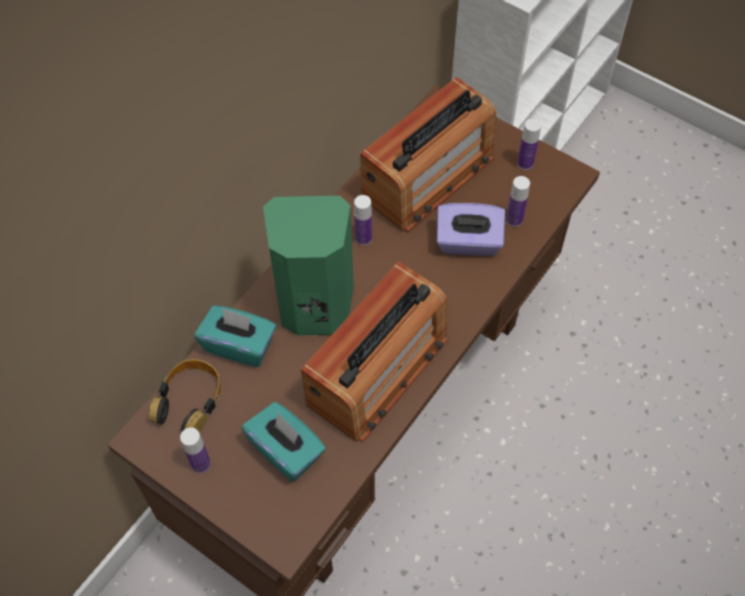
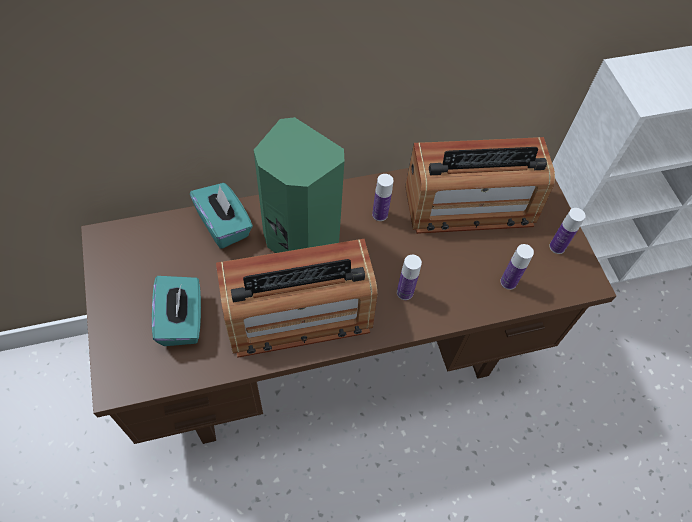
camera: 35 degrees right, 0 degrees up
headphones [149,359,221,433] -> none
bottle [180,427,211,473] -> bottle moved to [397,255,422,300]
purple tissue box [437,203,505,256] -> none

